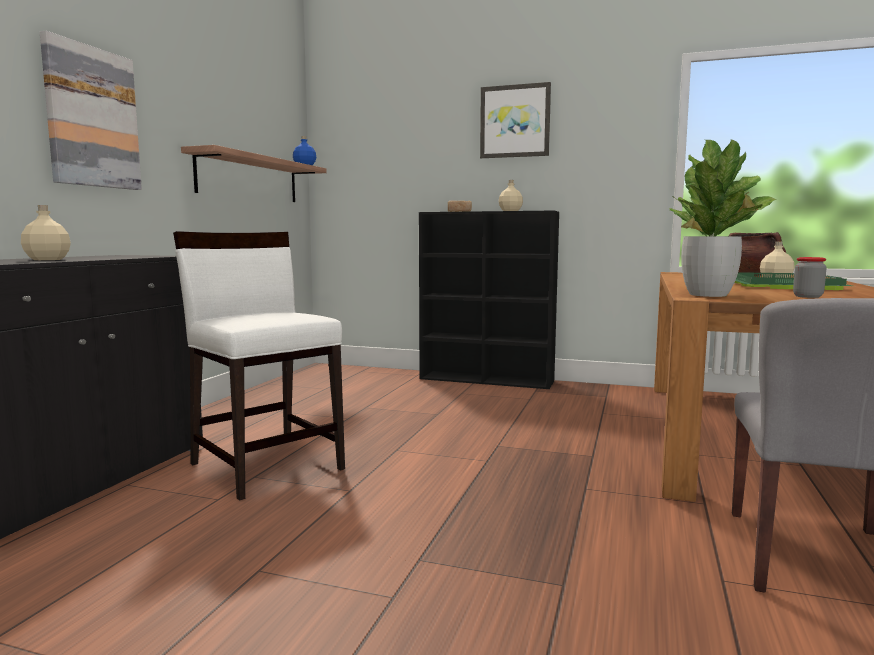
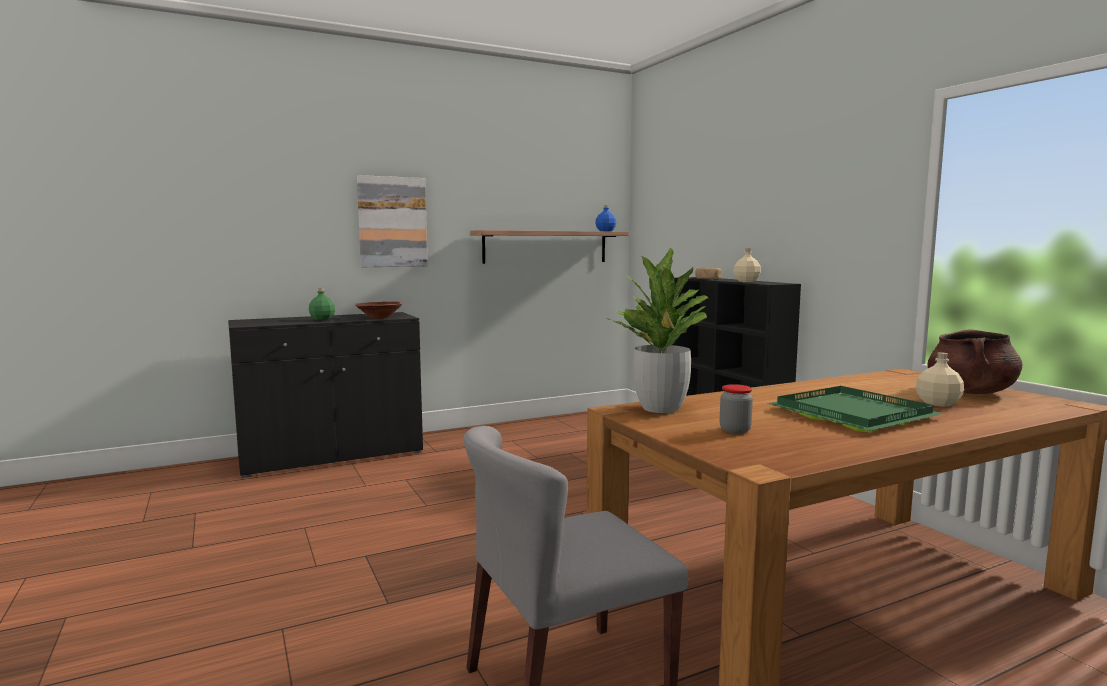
camera: 45 degrees right, 0 degrees up
beige bottle [21,205,71,260] -> green bottle [309,288,335,321]
white chair [173,231,345,501] -> none
picture [480,82,551,158] -> none
none -> brown bowl [355,301,403,319]

